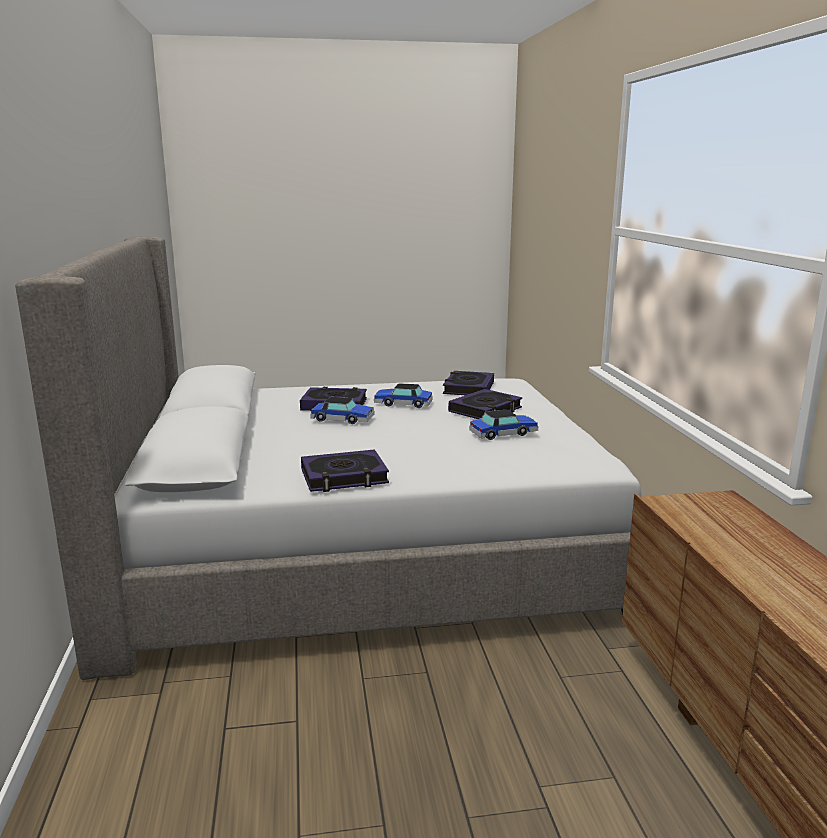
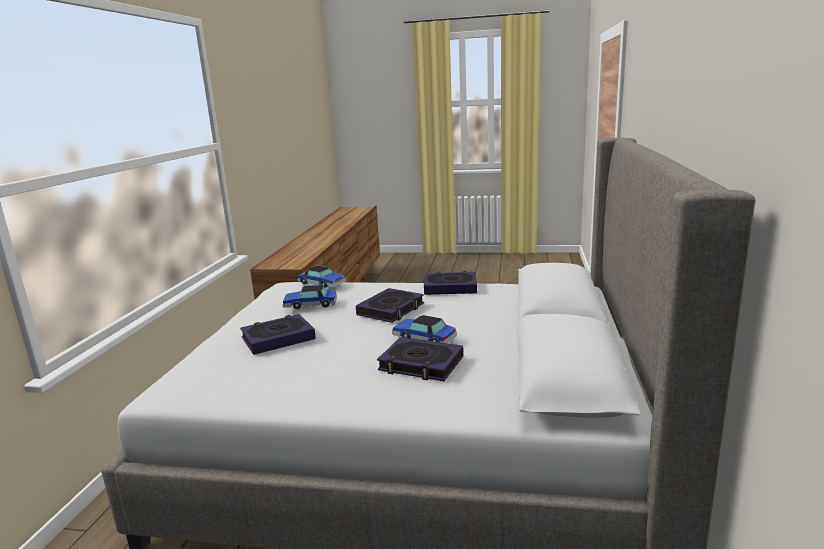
camera: 160 degrees left, 0 degrees up
toy car [374,383,433,408] -> toy car moved to [297,266,346,288]
book [443,371,494,395] -> book moved to [356,288,424,323]

